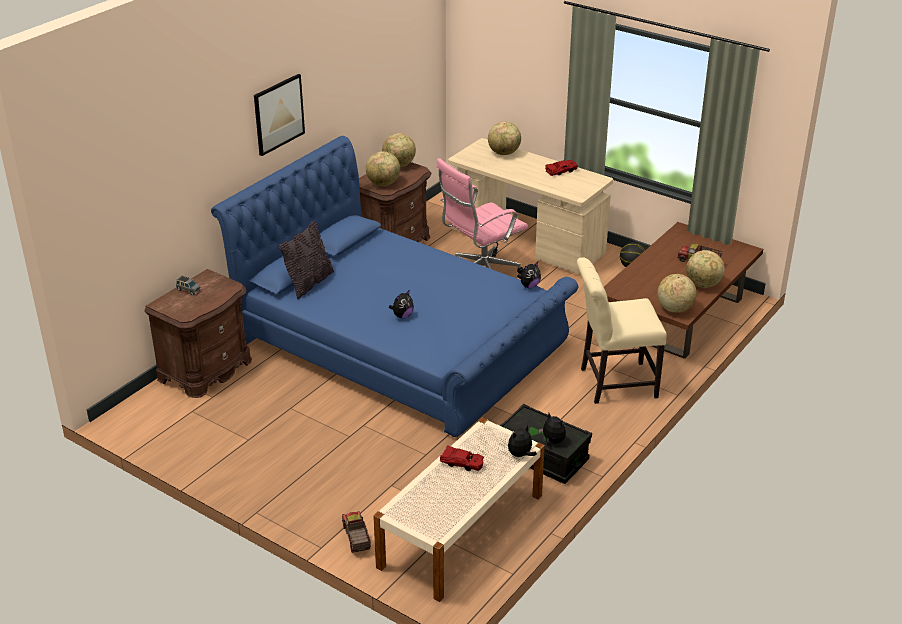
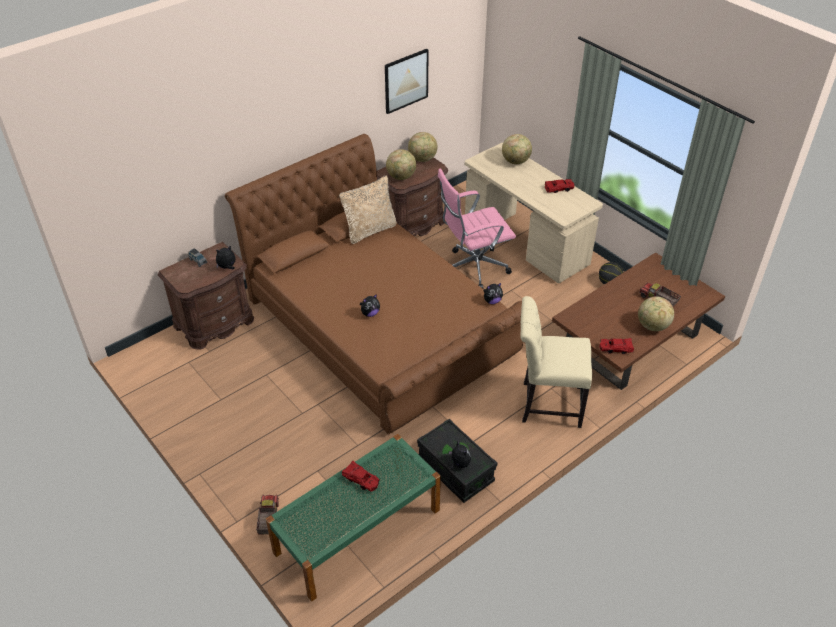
camera: 15 degrees right, 10 degrees up
blue bed [211,136,579,437] -> brown bed [225,134,523,434]
picture [254,74,305,156] -> picture moved to [385,49,429,114]
black pillow [279,221,334,299] -> none
beige bench [373,418,545,602] -> green bench [266,434,441,602]
plush toy [508,424,537,457] -> plush toy moved to [216,246,235,269]
globe [657,274,697,313] -> red toy car [600,338,634,354]
none -> beige pillow [339,176,396,244]

